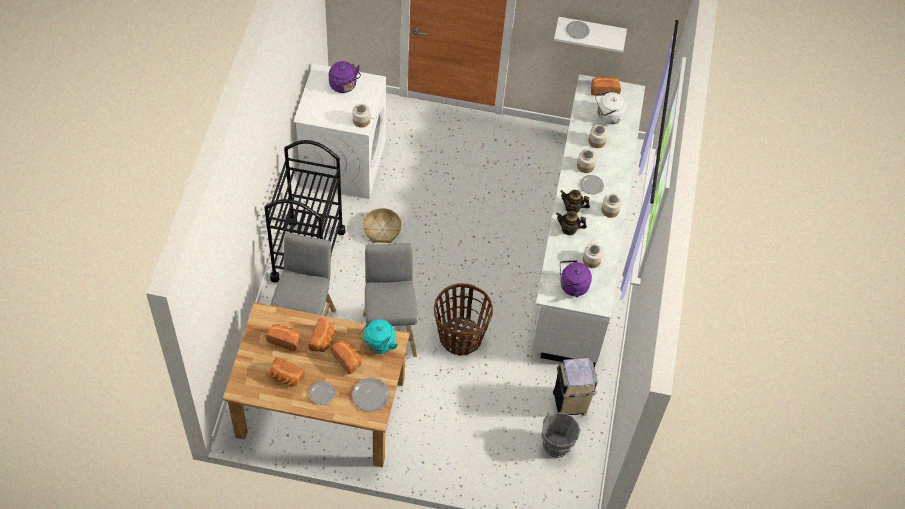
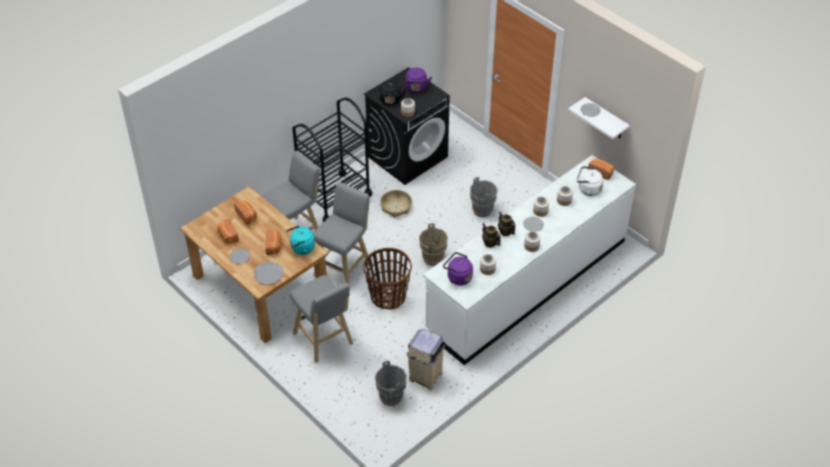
camera: 40 degrees right, 10 degrees down
white washing machine [293,63,386,199] -> black washing machine [364,67,450,185]
bread [308,318,335,352] -> none
none -> grey stool [290,275,353,363]
none -> black kettle [379,80,406,105]
none -> brown bucket [419,223,448,266]
none -> grey bucket [470,177,498,217]

